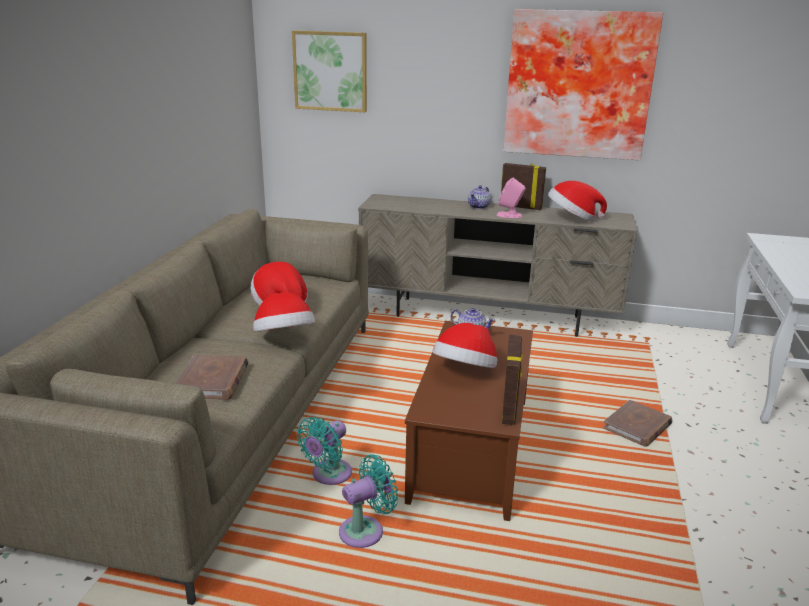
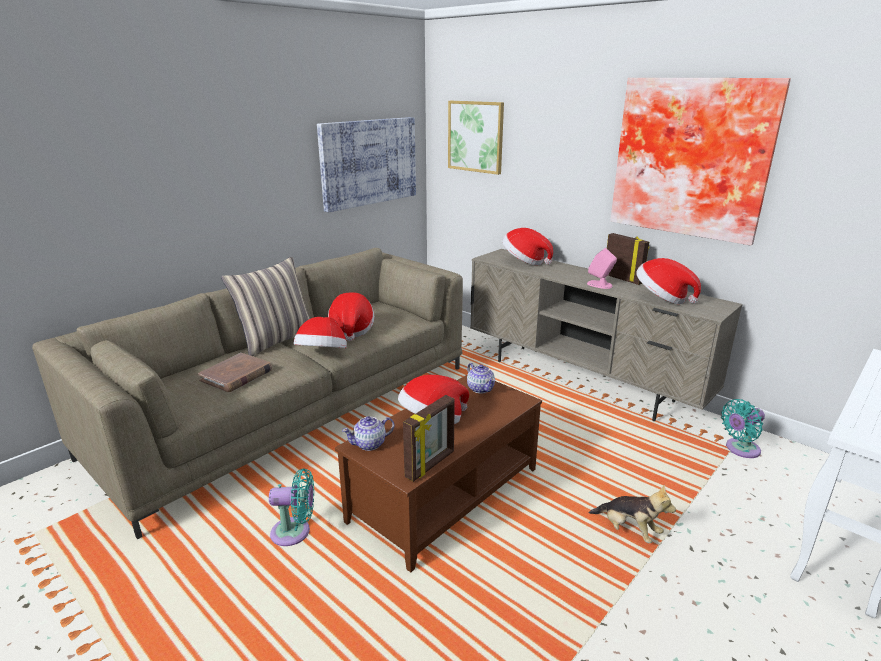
camera: 30 degrees right, 0 degrees up
turquoise fan [297,417,352,485] -> turquoise fan moved to [721,399,765,458]
teapot [468,185,491,209] -> teapot moved to [342,416,394,451]
brown book [603,400,673,447] -> plush toy [589,485,676,543]
none -> pillow [221,257,310,356]
none -> picture [317,117,416,212]
none -> hat [502,228,553,265]

